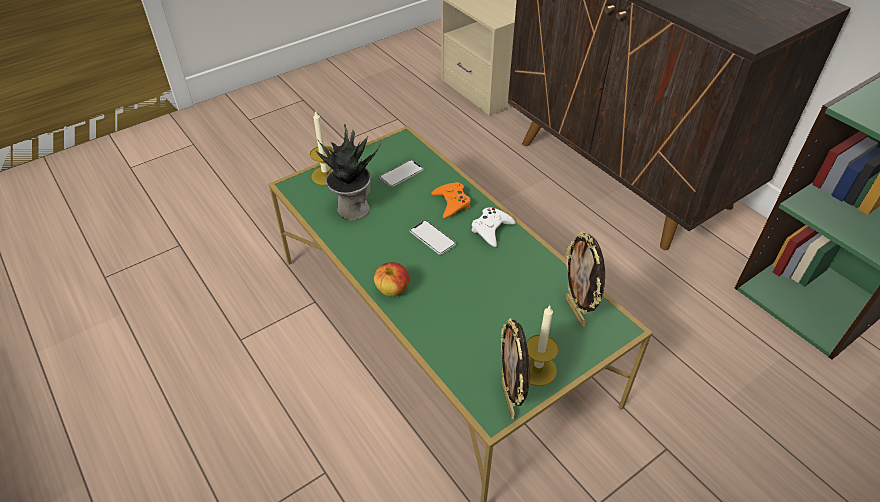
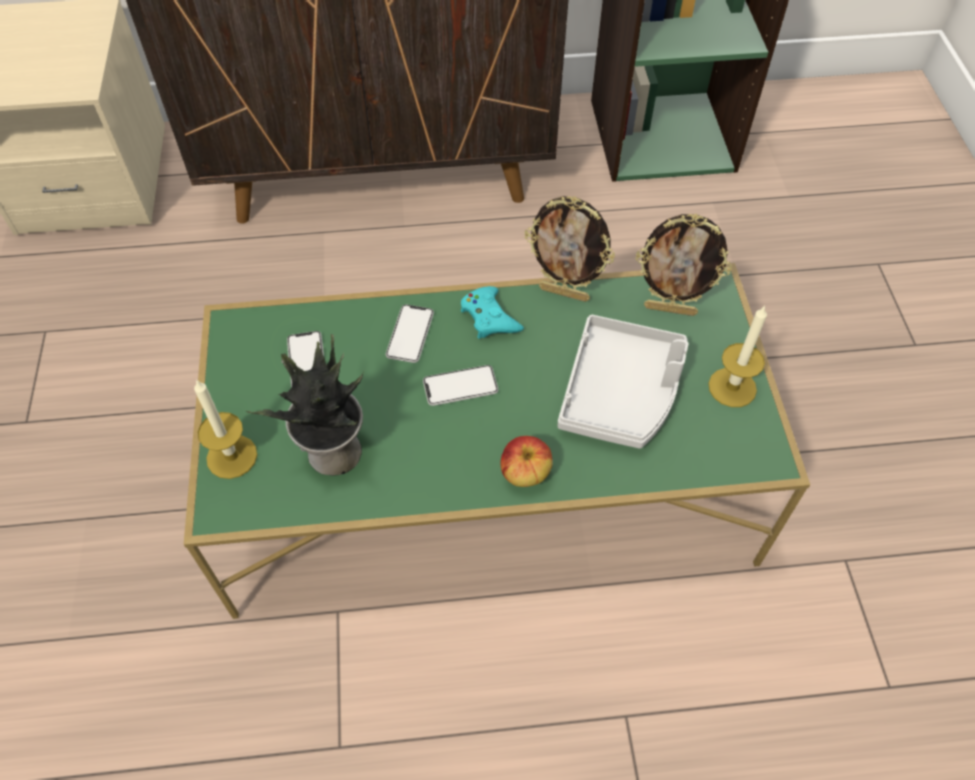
camera: 60 degrees left, 10 degrees up
orange game controller [431,182,470,218] -> phone [386,305,434,363]
white game controller [471,207,515,247] -> turquoise game controller [461,286,524,339]
picture frame [501,318,530,419] -> picture frame moved to [525,196,615,302]
none -> grey tray [558,315,689,449]

